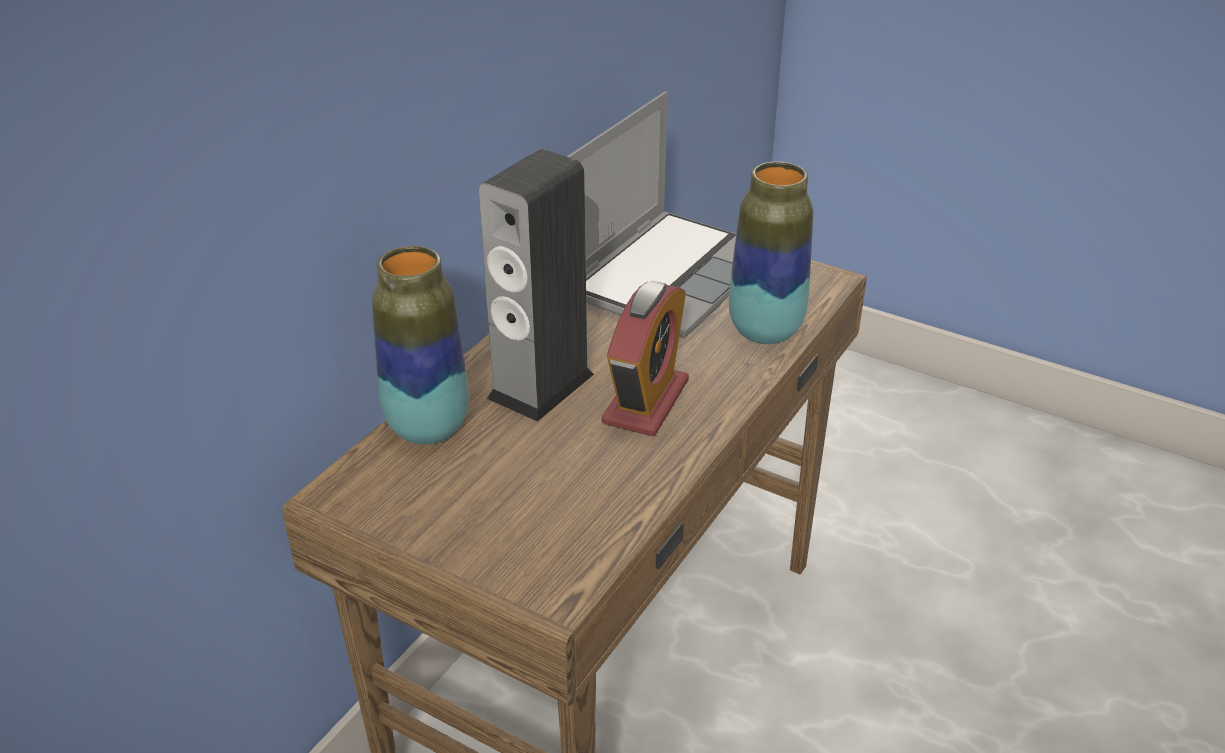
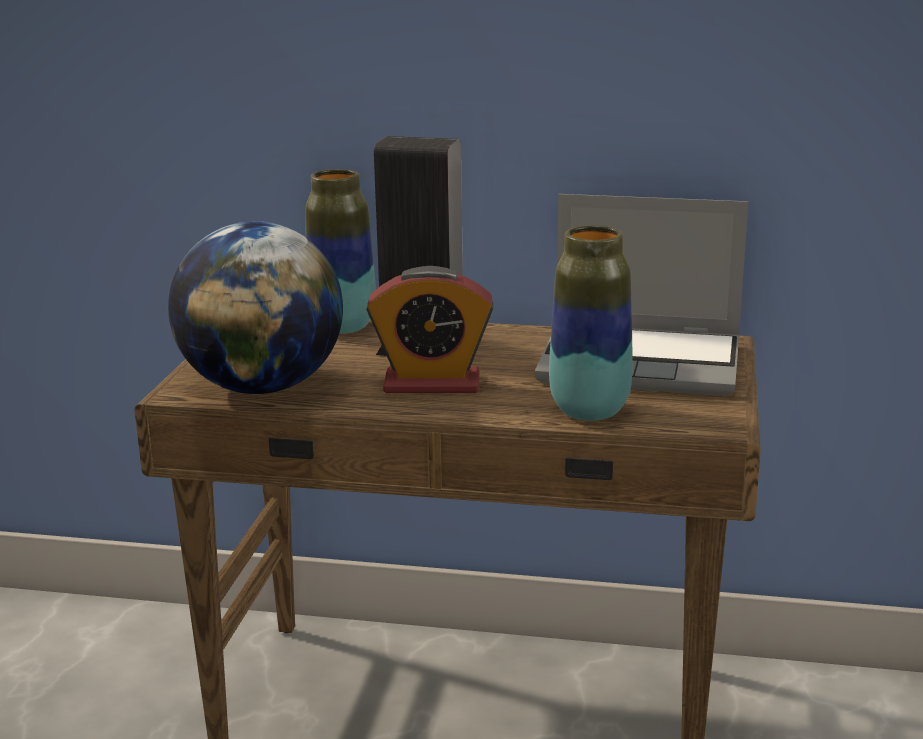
camera: 70 degrees right, 15 degrees down
none -> globe [168,221,343,394]

